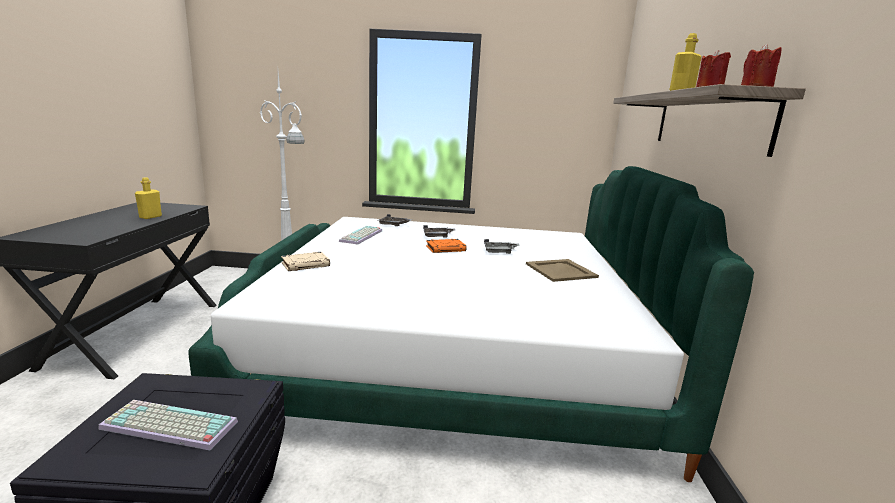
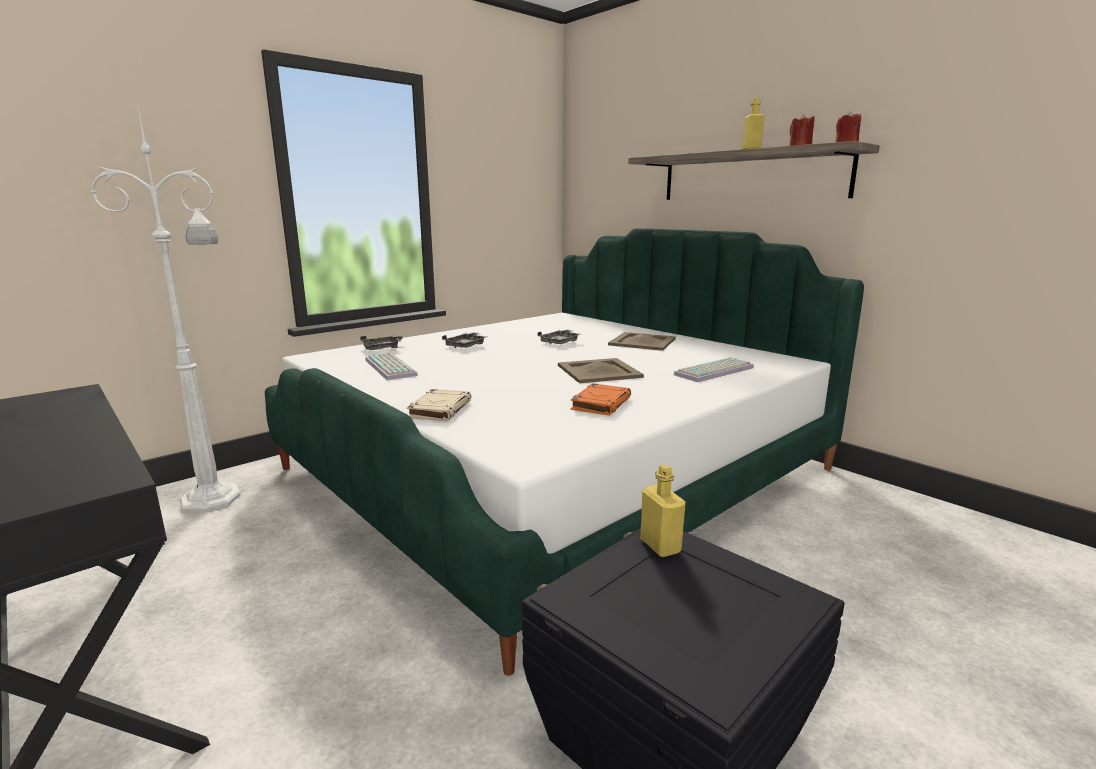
camera: 45 degrees left, 0 degrees up
keyboard [98,400,238,450] -> keyboard moved to [674,357,754,382]
yellow bottle [135,178,162,219] -> yellow bottle moved to [640,464,686,557]
orange book [426,239,467,253] -> orange book moved to [571,383,631,415]
none -> beige tray [558,358,644,383]

